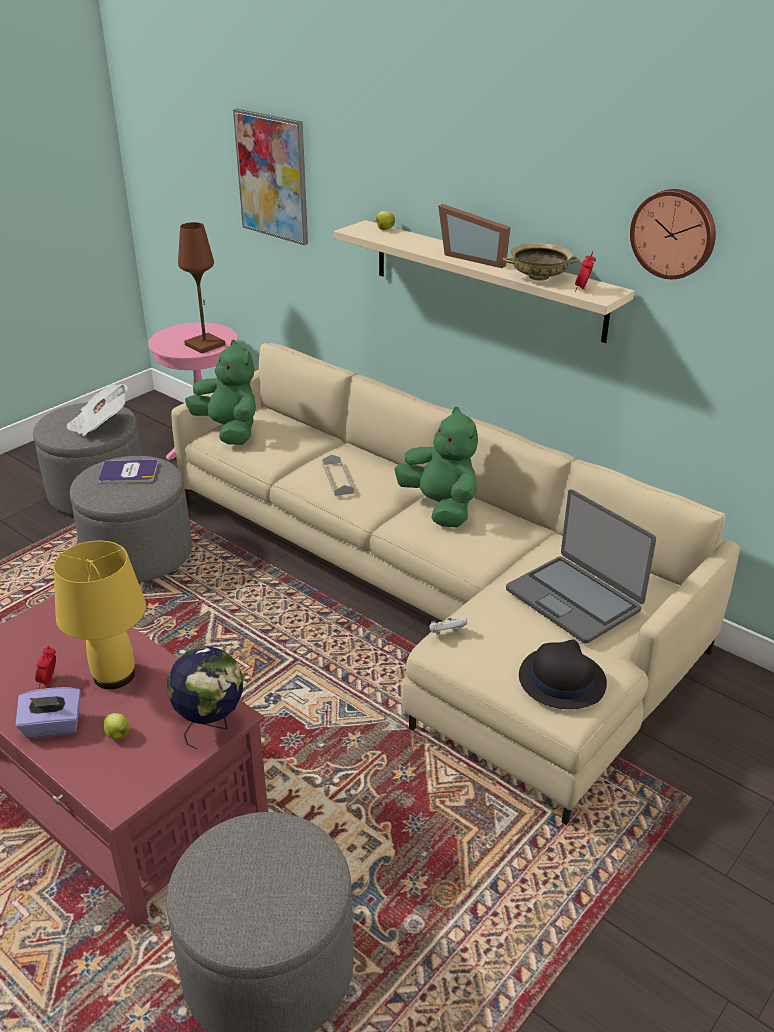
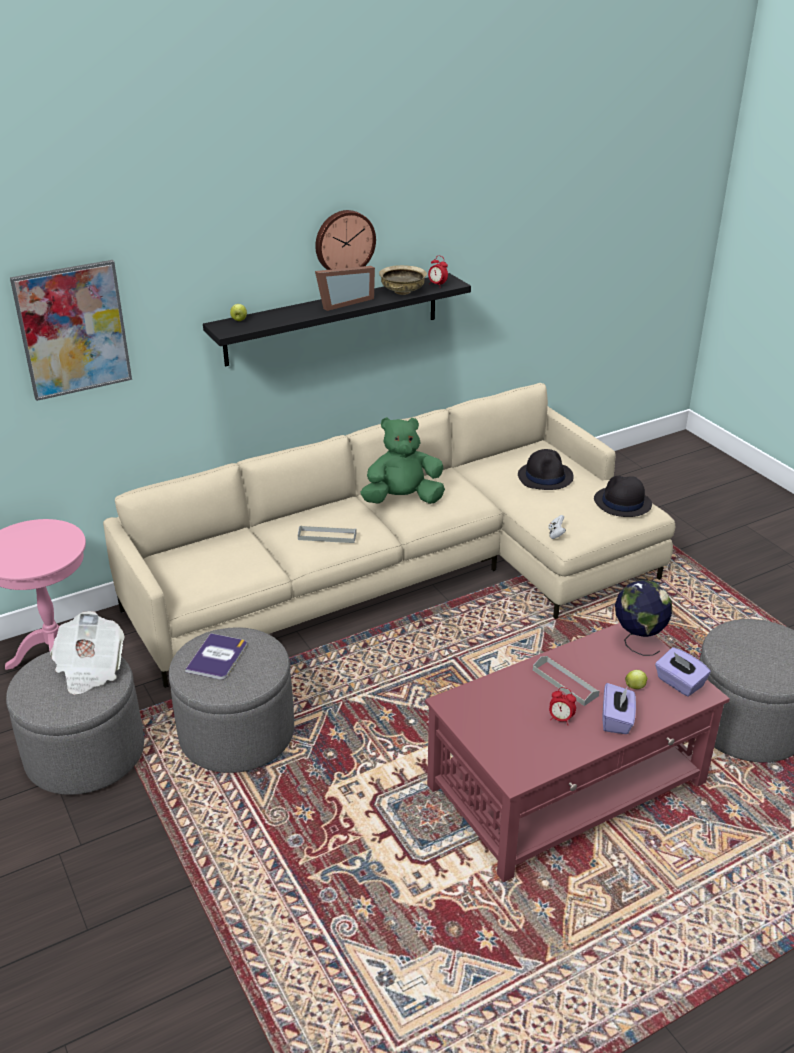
camera: 70 degrees left, 0 degrees up
yellow table lamp [54,541,146,689] -> grey tray [533,656,599,706]
brown table lamp [178,222,225,353] -> none
green plush toy [185,340,256,445] -> none
beige shelf [334,220,634,343] -> black shelf [203,273,471,366]
laptop [506,489,656,644] -> black hat [518,449,574,490]
wall clock [630,189,716,279] -> wall clock moved to [315,210,376,270]
none -> purple tissue box [655,647,711,697]

